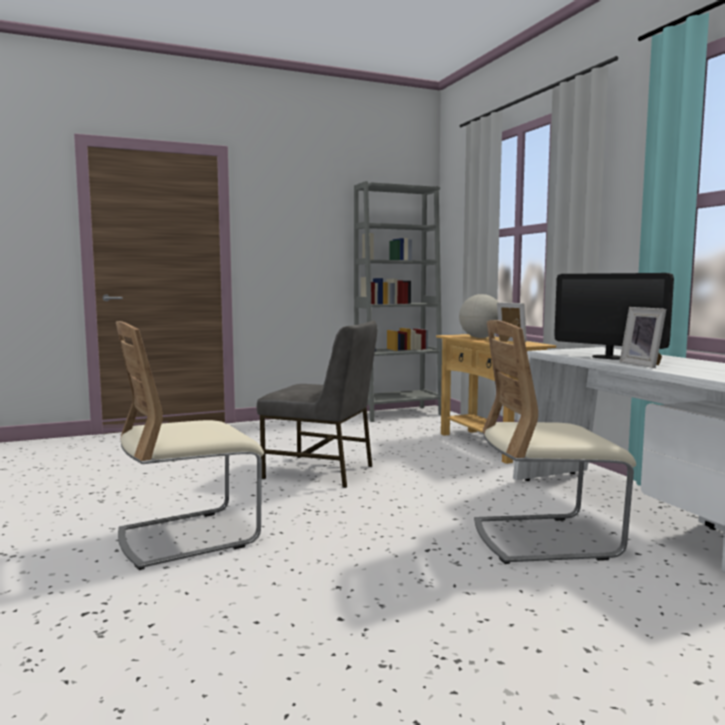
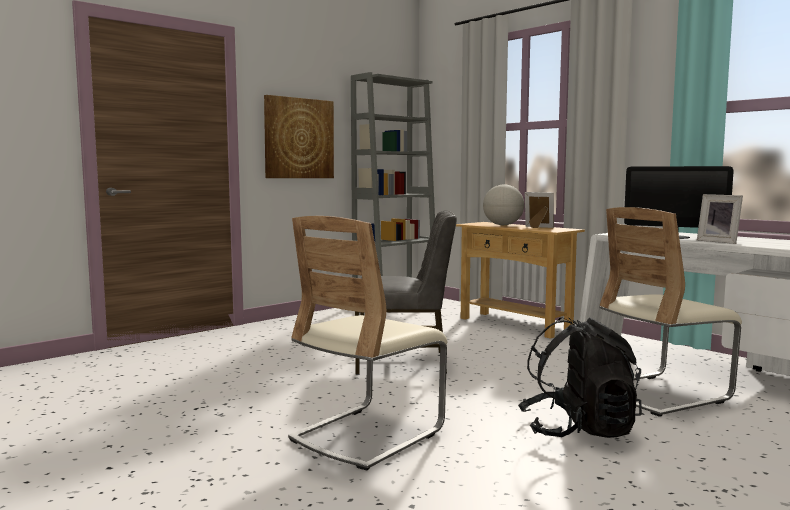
camera: 20 degrees left, 0 degrees up
none -> picture [264,95,334,178]
none -> black backpack [518,317,642,438]

